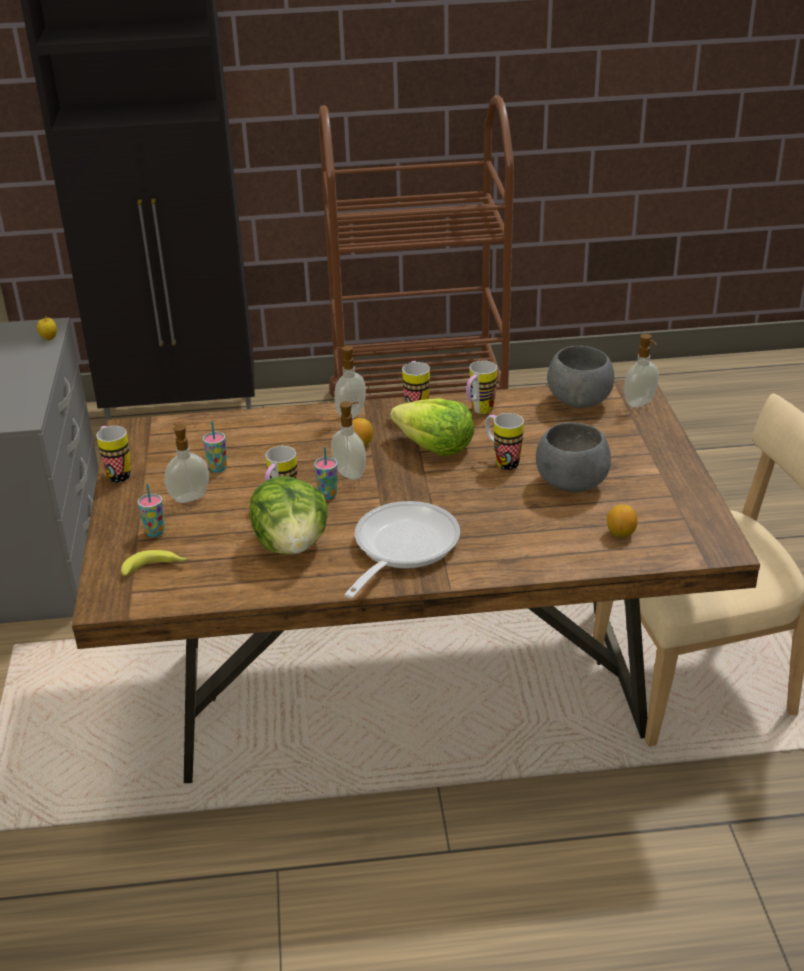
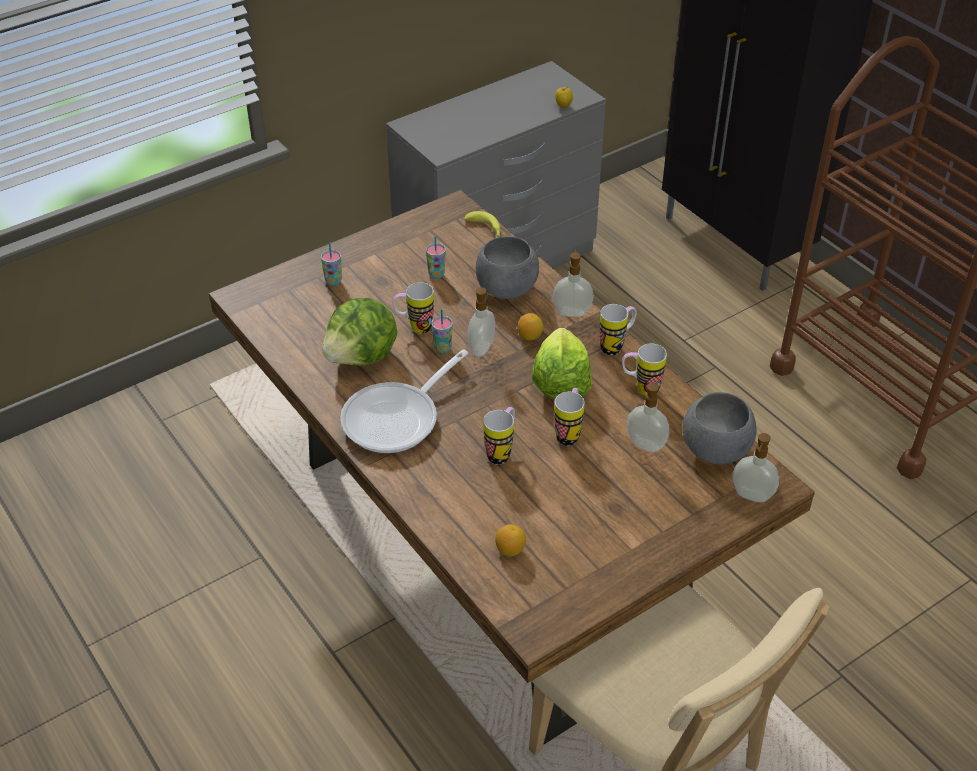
camera: 60 degrees right, 10 degrees up
mug [96,426,130,483] -> mug moved to [484,407,515,465]
banana [121,550,187,577] -> banana moved to [464,211,501,237]
soap dispenser [164,423,209,503] -> soap dispenser moved to [627,380,669,452]
frying pan [344,501,460,598] -> frying pan turned 135 degrees clockwise [340,350,468,453]
grey bowl [536,422,611,492] -> grey bowl moved to [476,236,539,299]

